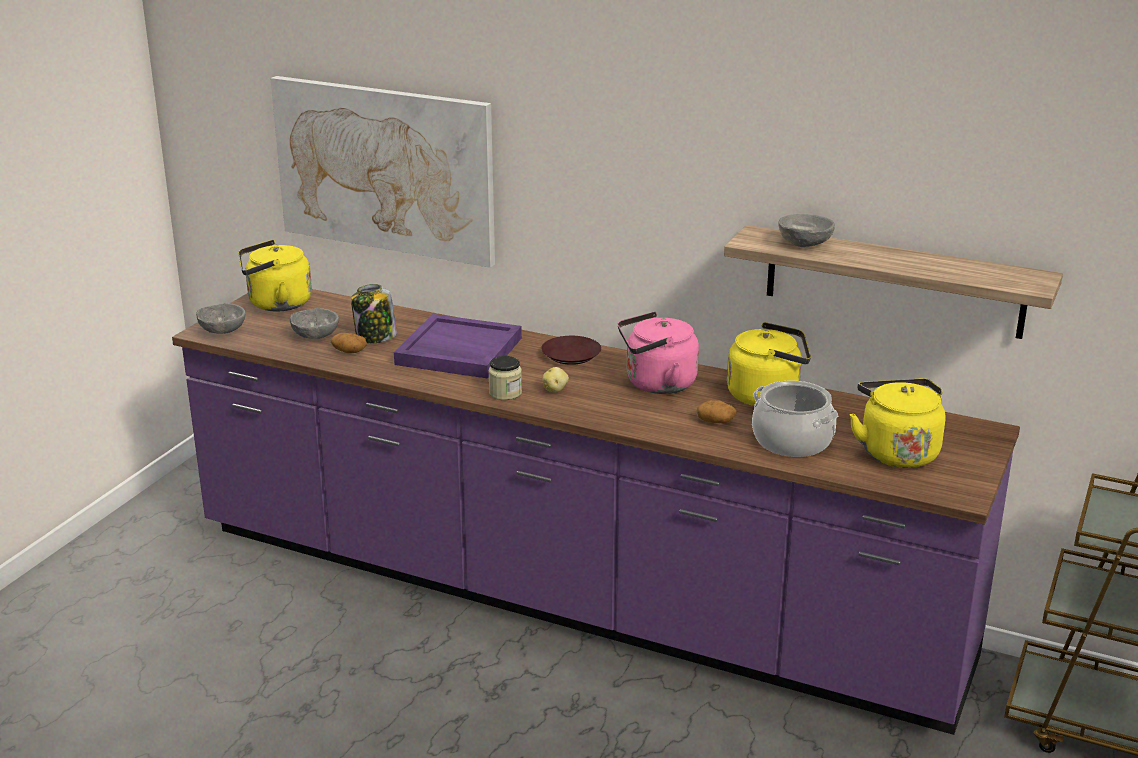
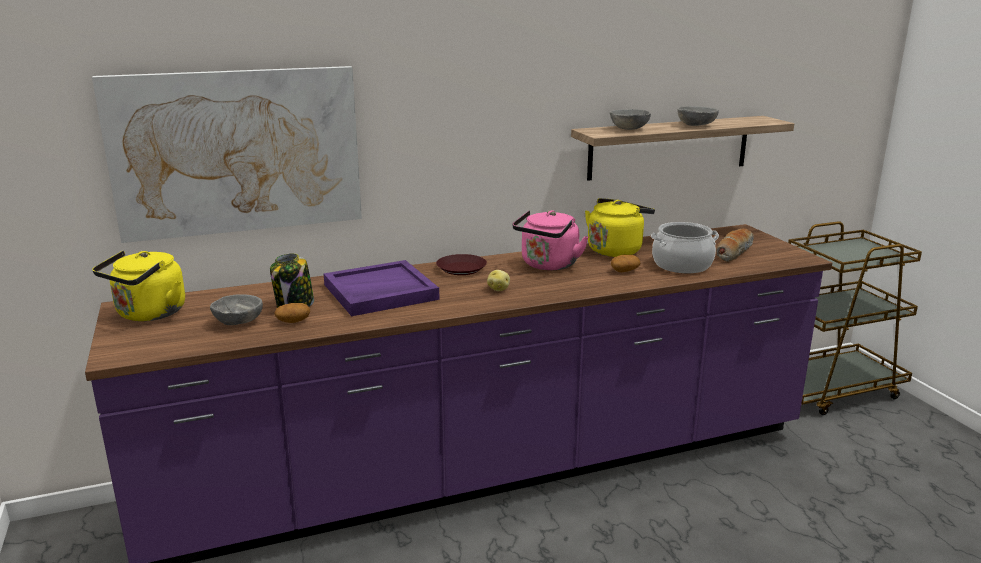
camera: 45 degrees left, 5 degrees down
grey bowl [196,303,246,334] -> grey bowl moved to [677,106,719,126]
jar [488,356,522,400] -> none
yellow kettle [849,379,945,468] -> bread [716,229,754,262]

